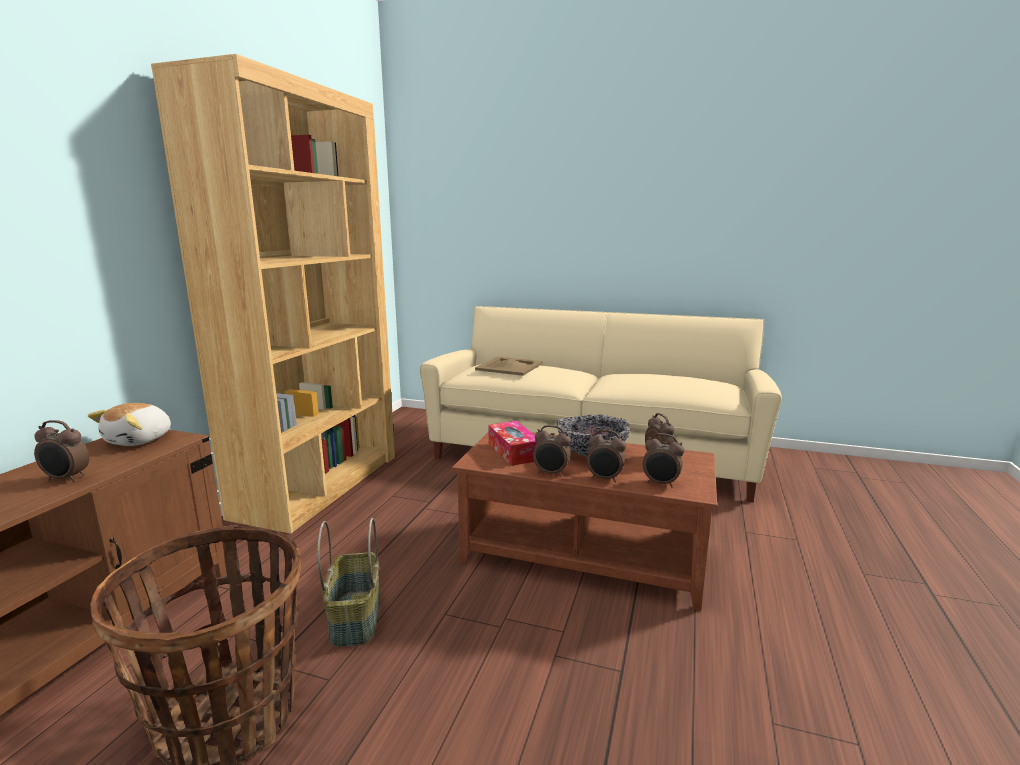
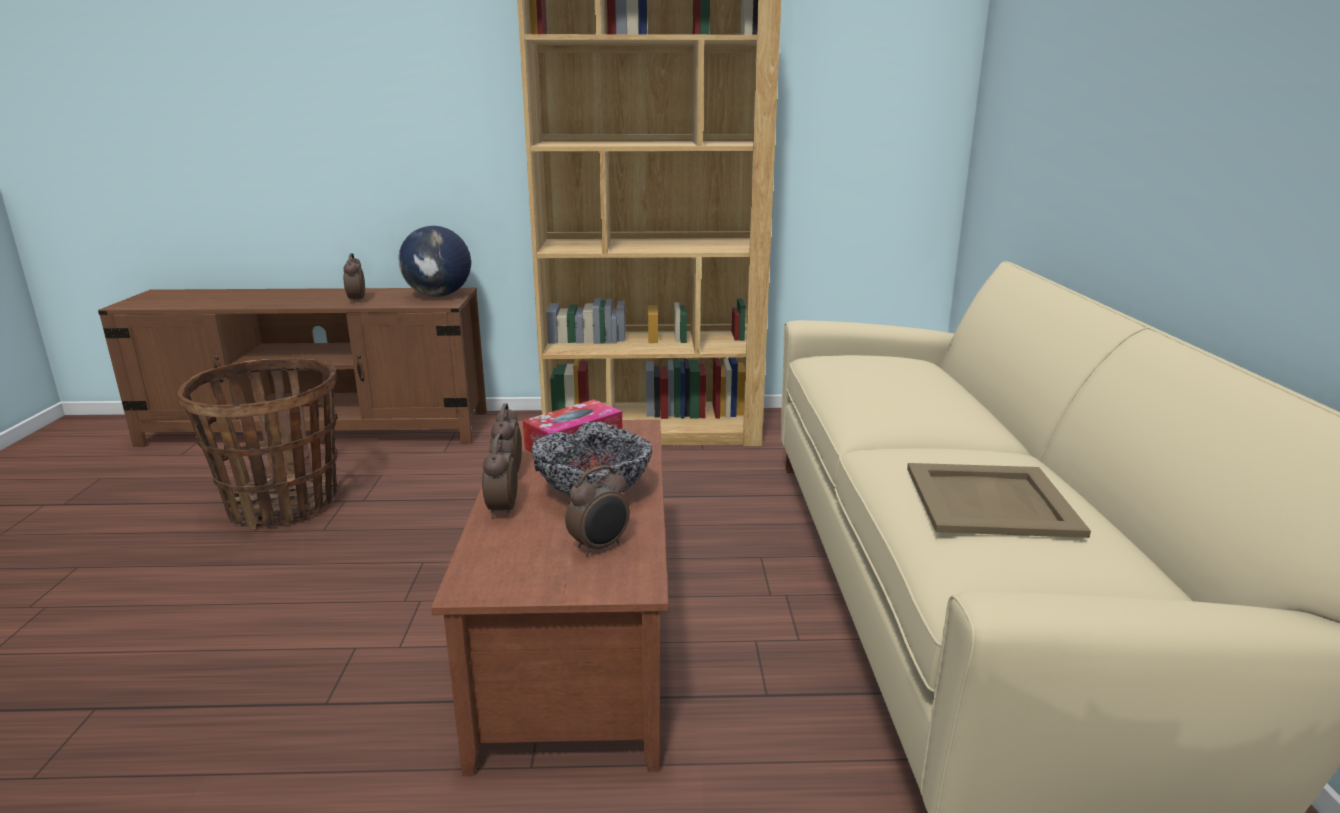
camera: 70 degrees right, 5 degrees up
plush toy [88,403,171,446] -> globe [399,226,471,297]
basket [317,518,380,647] -> none
beige tray [475,357,543,376] -> beige tray moved to [907,463,1091,538]
alarm clock [643,433,684,487] -> none

